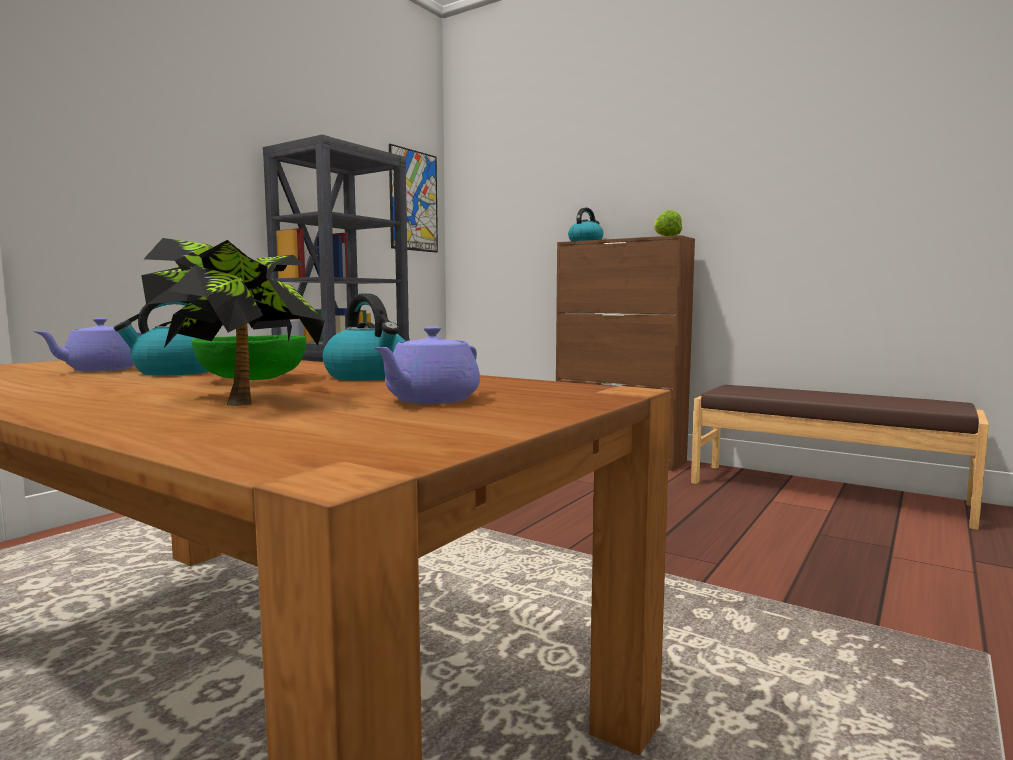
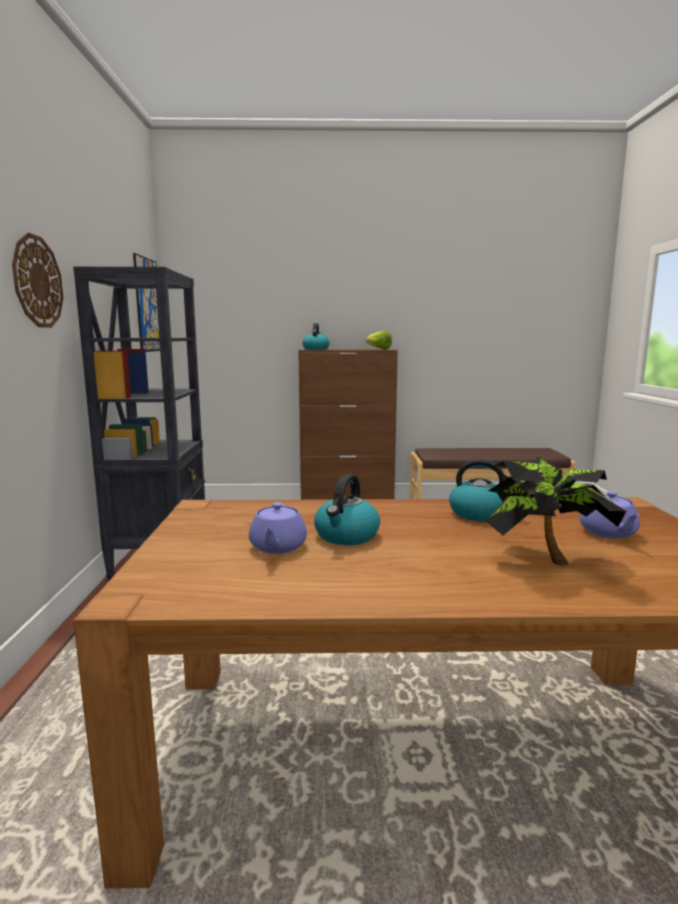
camera: 35 degrees left, 5 degrees up
green bowl [192,335,306,380] -> none
none -> wall clock [12,233,64,328]

